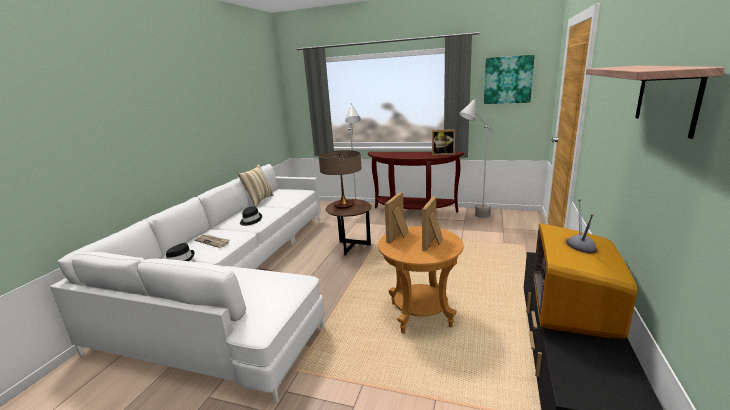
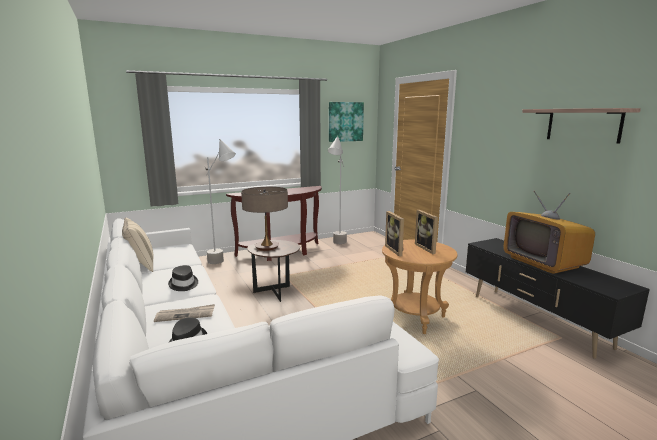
camera: 45 degrees left, 5 degrees down
picture frame [432,129,455,156] -> none

